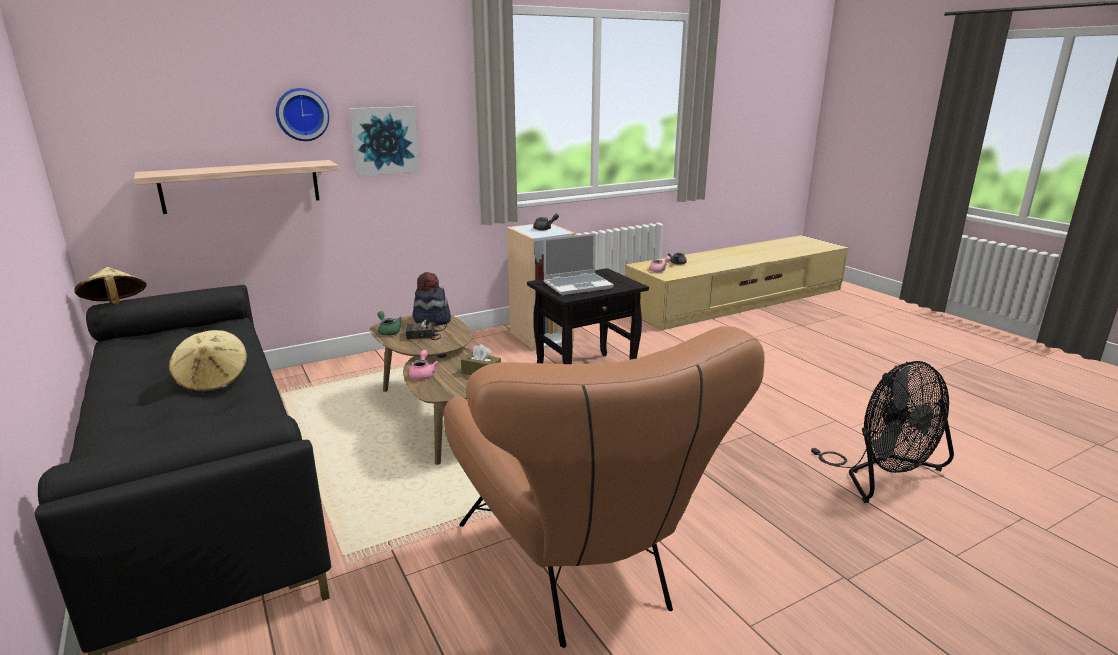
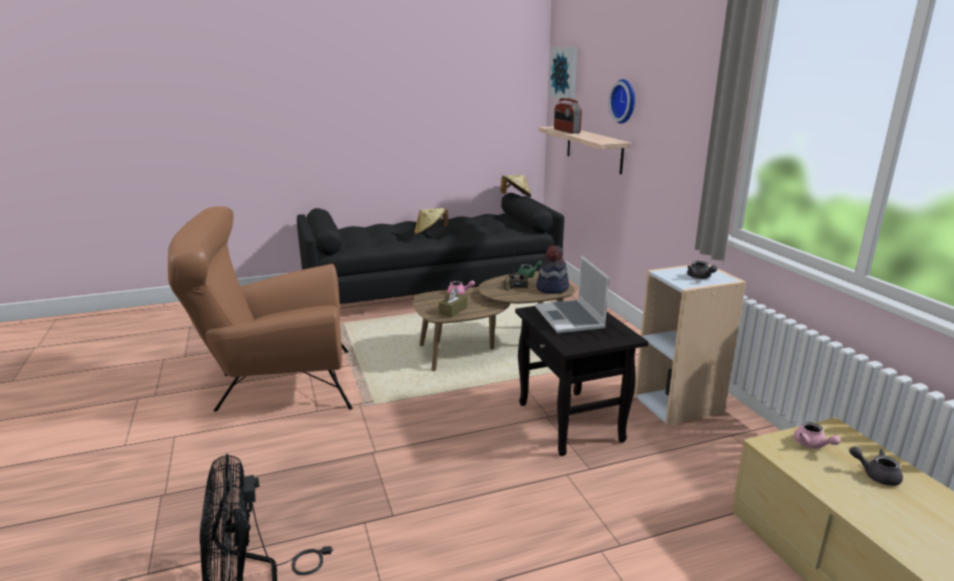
camera: 100 degrees right, 0 degrees up
picture [349,106,420,176] -> picture moved to [549,47,577,100]
none -> radio [554,98,582,133]

